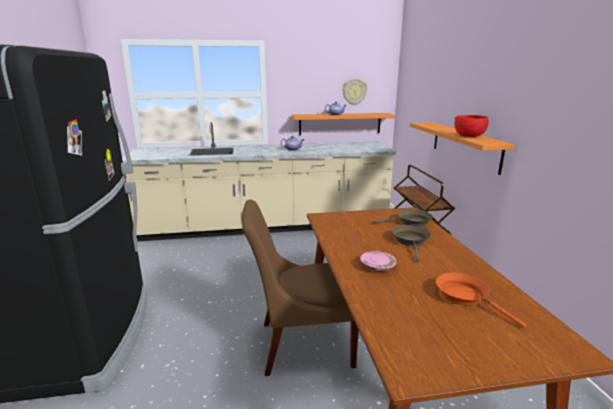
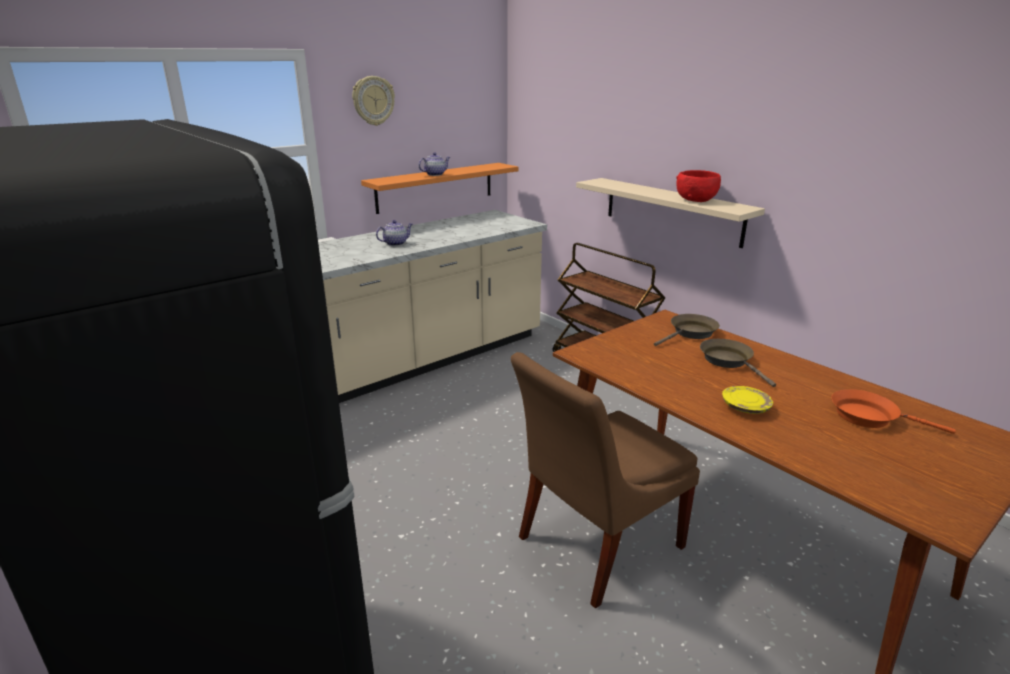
camera: 30 degrees left, 5 degrees up
wall clock [343,78,367,105] -> wall clock moved to [352,76,395,126]
pink plate [360,251,397,271] -> yellow plate [722,386,773,414]
orange shelf [410,122,515,175] -> beige shelf [576,178,765,248]

